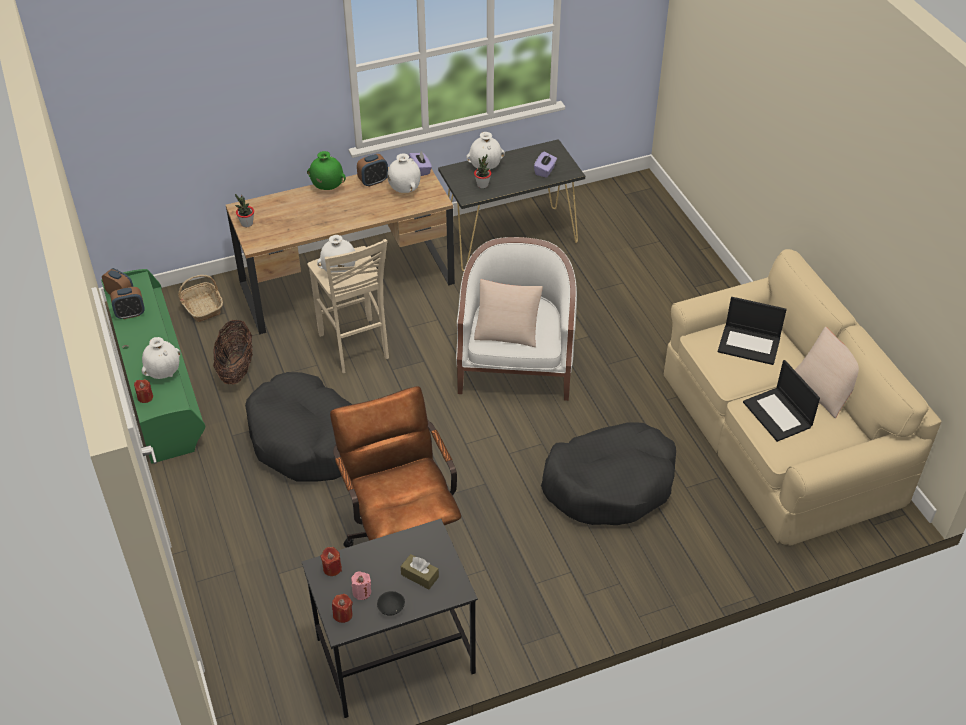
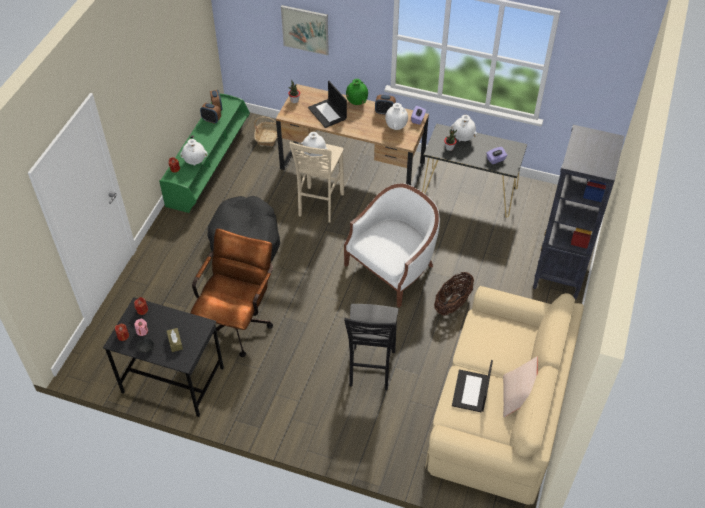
camera: 40 degrees right, 5 degrees up
basket [213,320,253,384] -> basket moved to [434,272,474,315]
beige pillow [474,279,543,347] -> none
black dog bed [541,422,676,525] -> black stool [344,304,398,390]
laptop [718,297,787,365] -> laptop moved to [308,81,347,128]
none -> picture [281,5,329,56]
none -> black bookcase [533,125,625,300]

